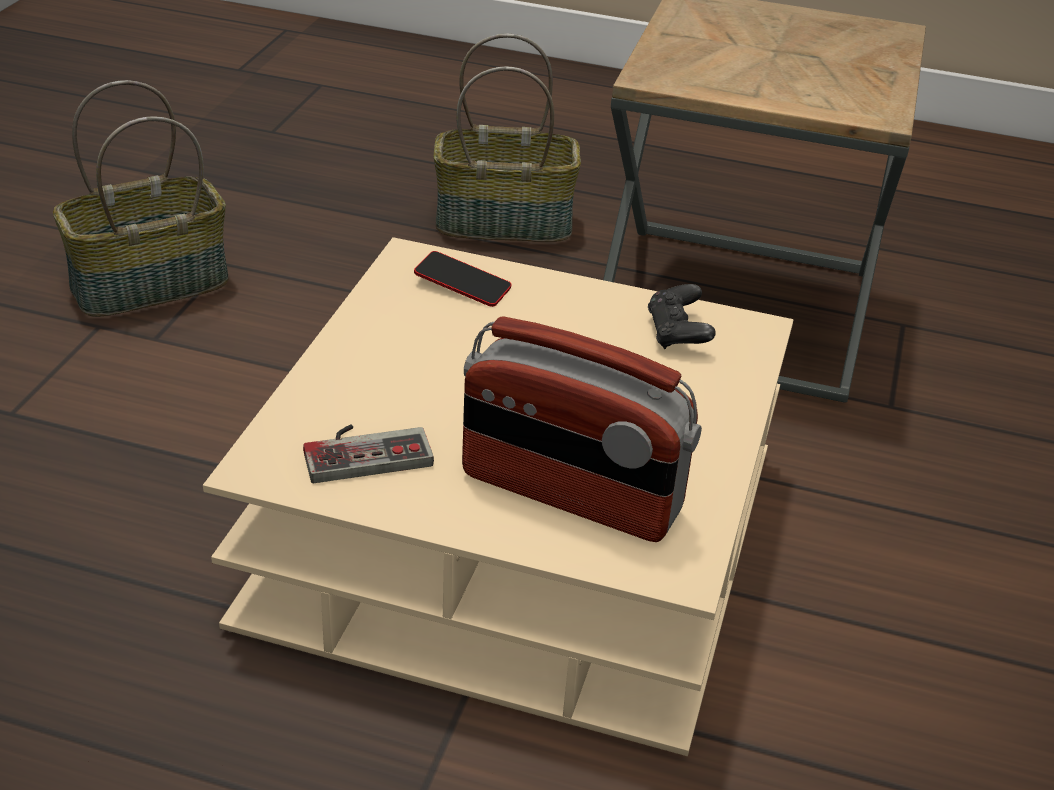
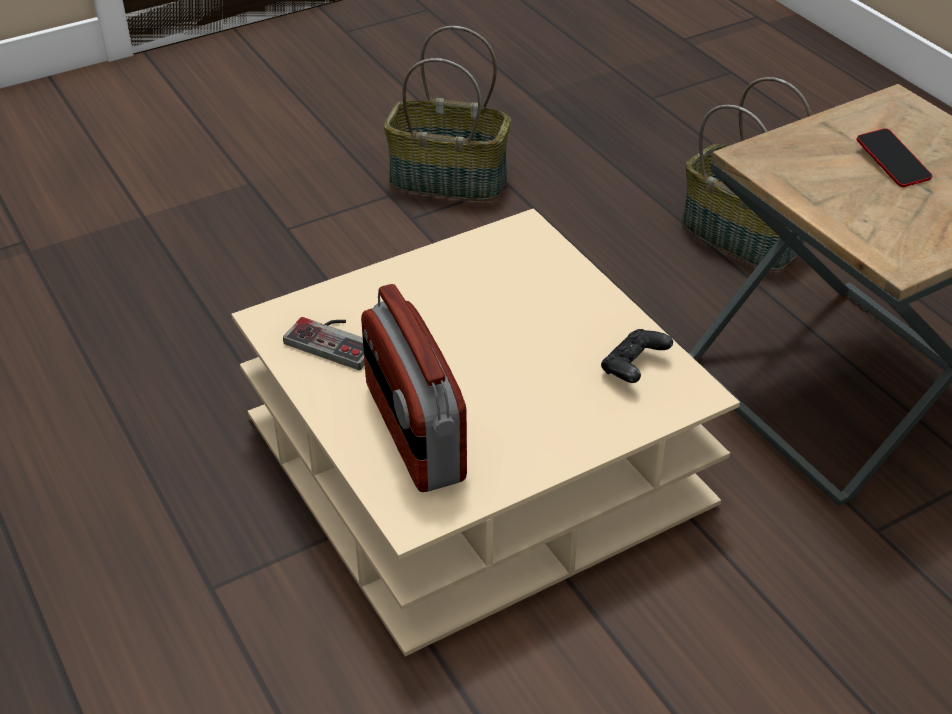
camera: 45 degrees right, 5 degrees up
phone [414,251,512,307] -> phone moved to [856,128,932,187]

